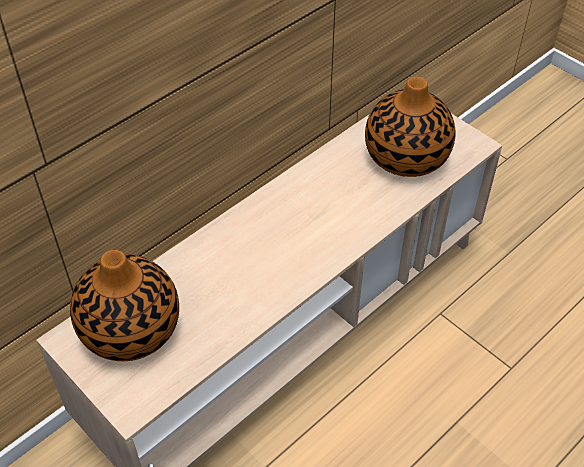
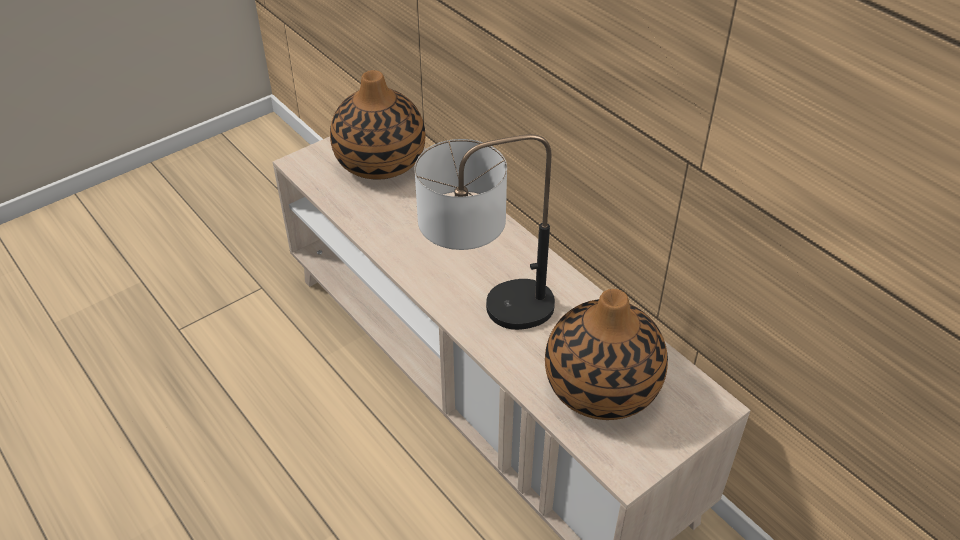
camera: 95 degrees right, 5 degrees down
none -> table lamp [415,134,555,330]

